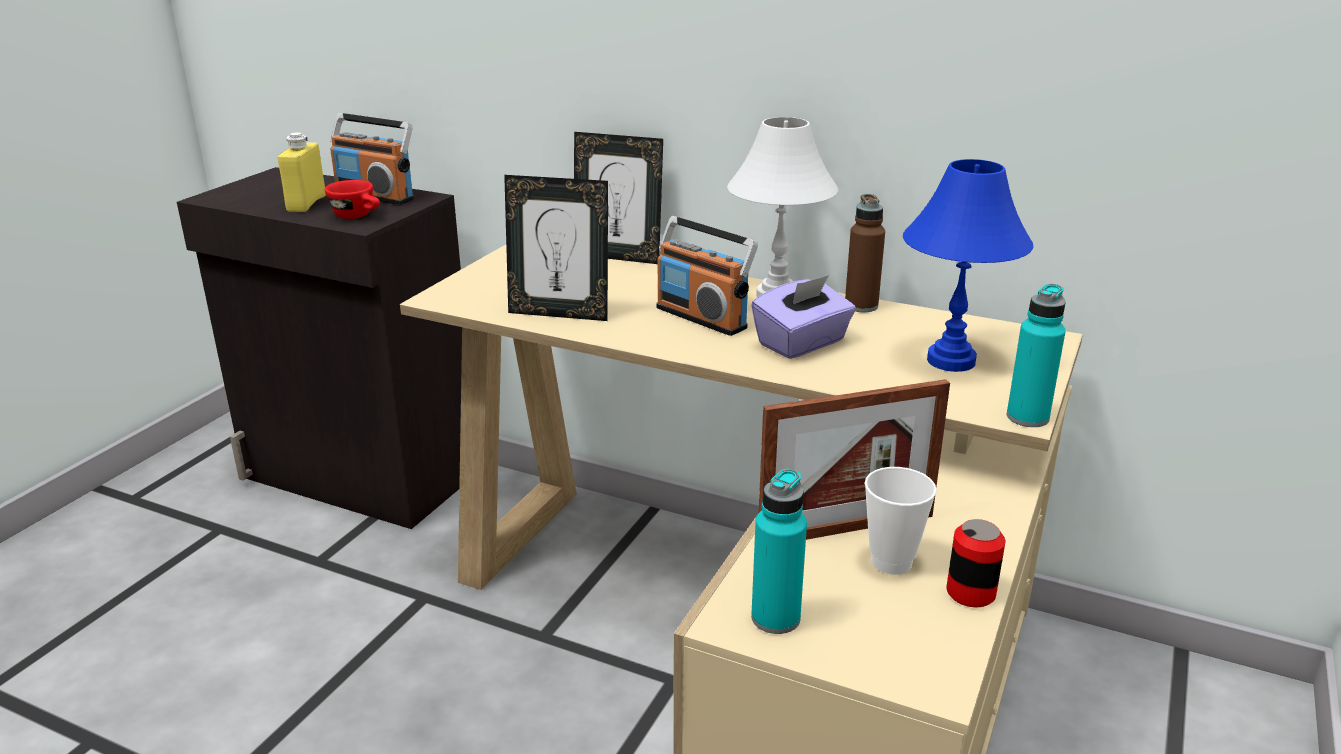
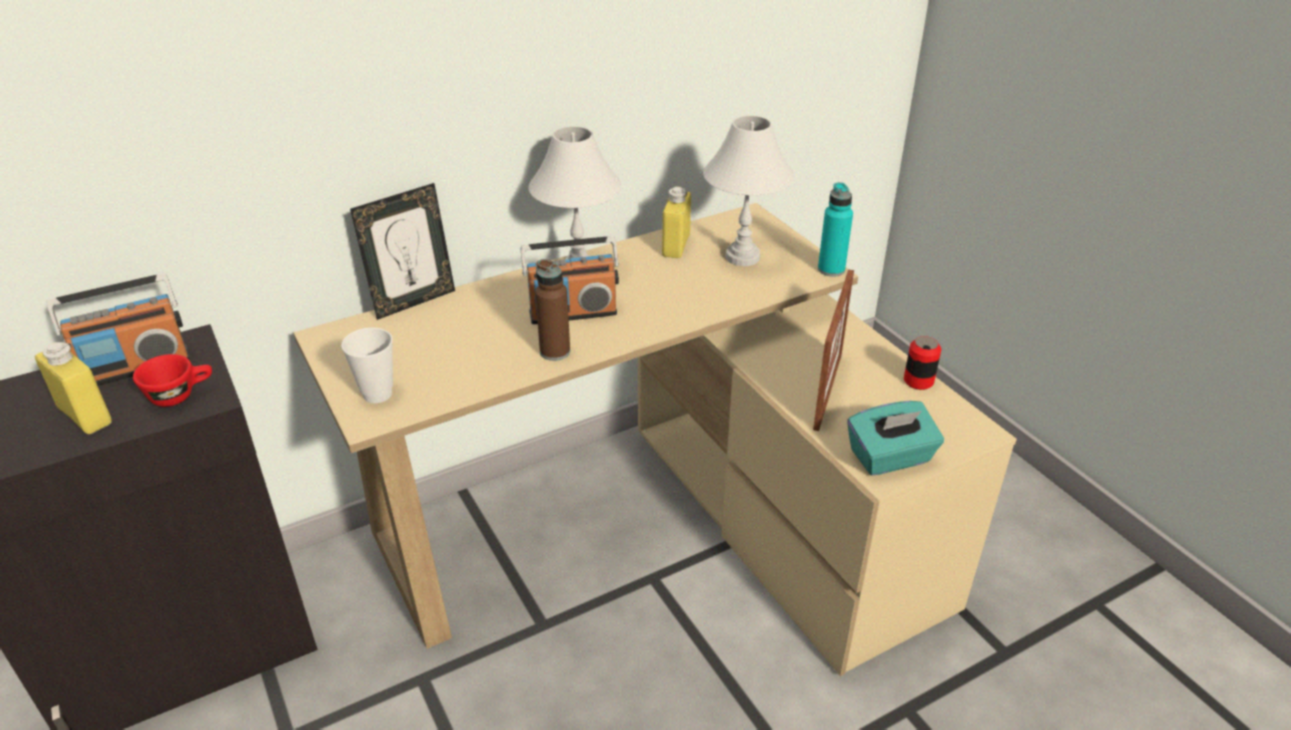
camera: 55 degrees left, 10 degrees up
picture frame [504,175,608,321] -> none
purple tissue box [751,275,856,359] -> none
turquoise bottle [751,469,807,634] -> turquoise tissue box [847,401,944,476]
brown bottle [845,194,885,312] -> brown bottle moved to [535,259,570,361]
cup [865,467,937,575] -> cup moved to [341,327,393,403]
blue table lamp [903,159,1033,372] -> white table lamp [703,116,794,266]
none -> yellow bottle [662,187,691,258]

